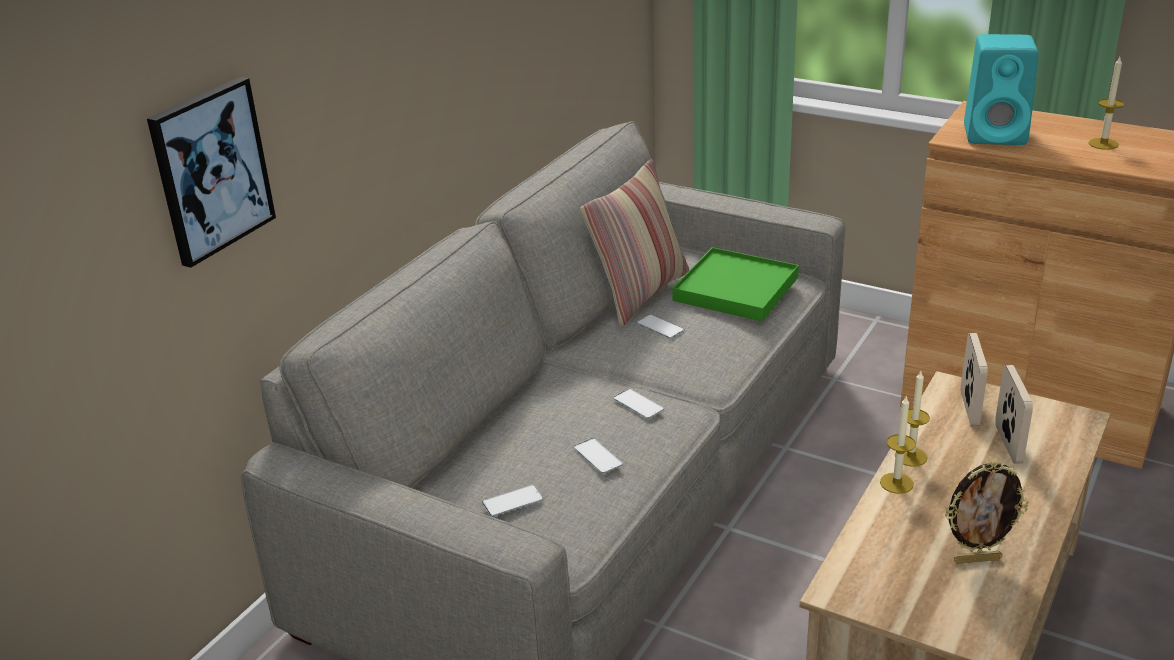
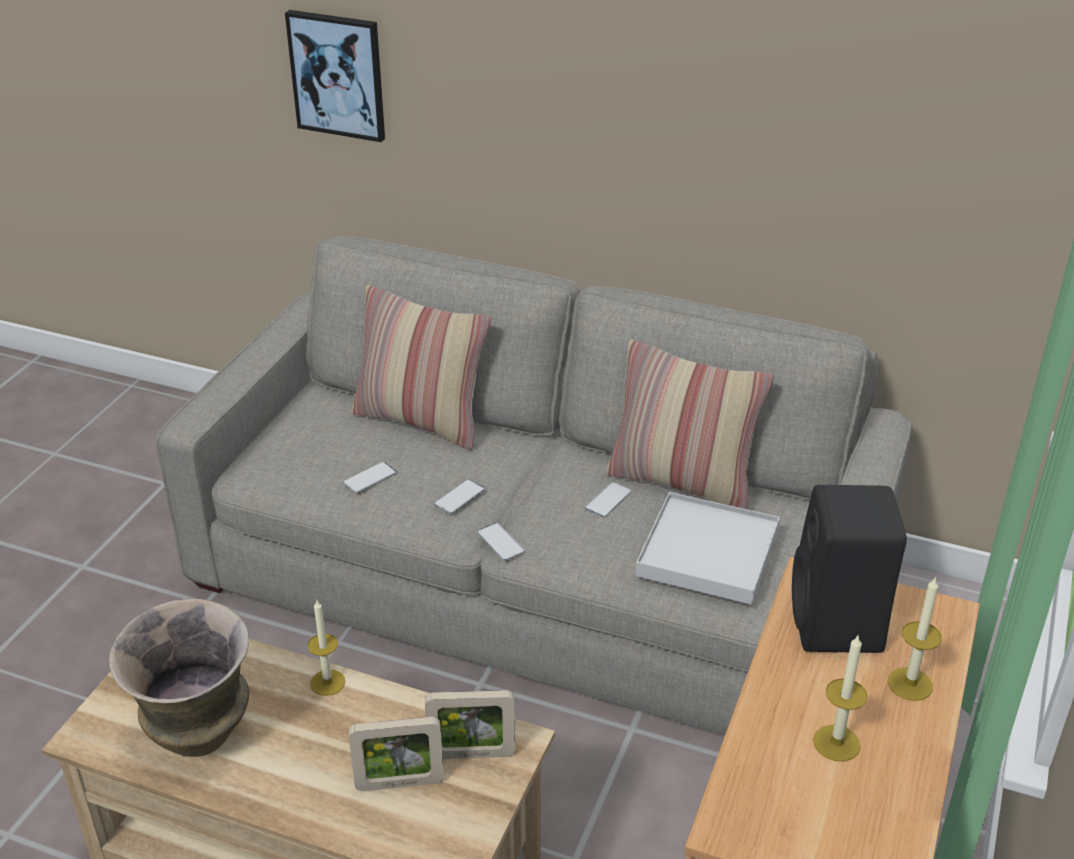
camera: 80 degrees right, 5 degrees up
phone [482,485,543,516] -> phone moved to [477,522,525,561]
green tray [673,247,799,321] -> white tray [636,492,780,605]
candle [895,371,930,467] -> candle moved to [888,576,942,701]
picture frame [945,461,1029,564] -> vase [109,599,249,757]
turquoise speaker [964,34,1039,145] -> black speaker [792,485,907,653]
none -> pillow [351,285,491,450]

